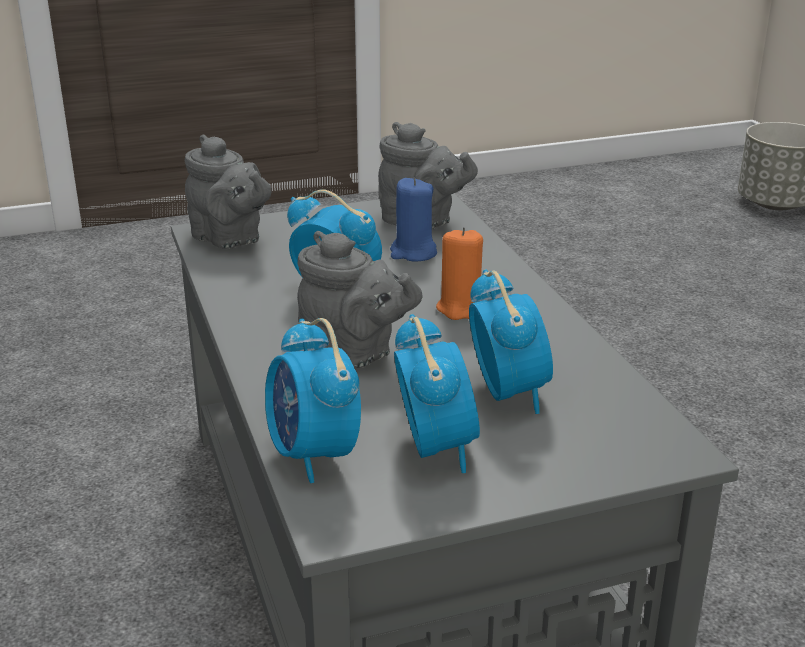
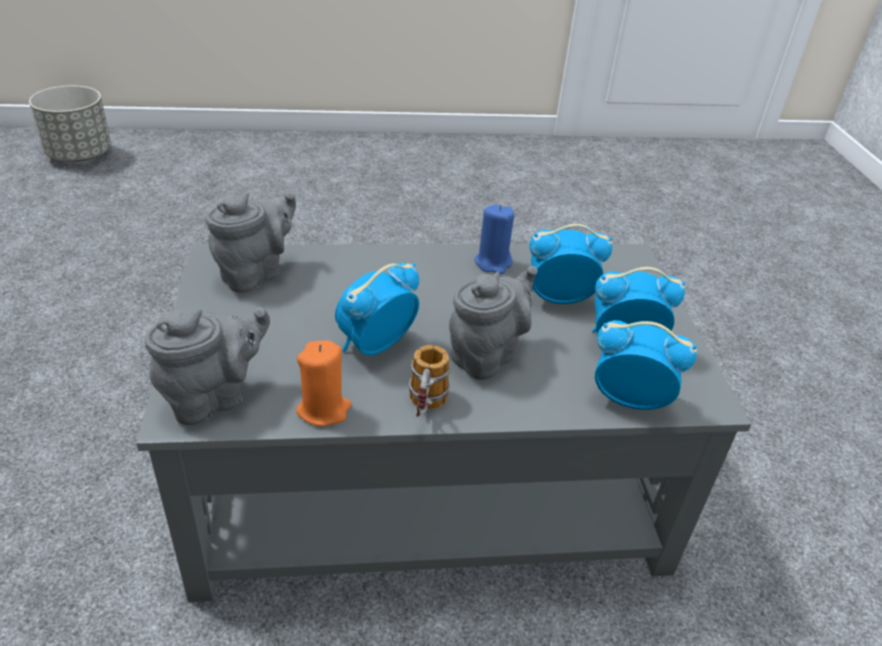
camera: 80 degrees left, 10 degrees up
alarm clock [265,318,361,483] -> alarm clock turned 150 degrees counterclockwise [595,320,697,410]
blue candle [390,178,437,261] -> blue candle moved to [475,204,514,274]
orange candle [436,227,483,320] -> orange candle moved to [296,340,351,426]
none -> mug [409,345,451,417]

